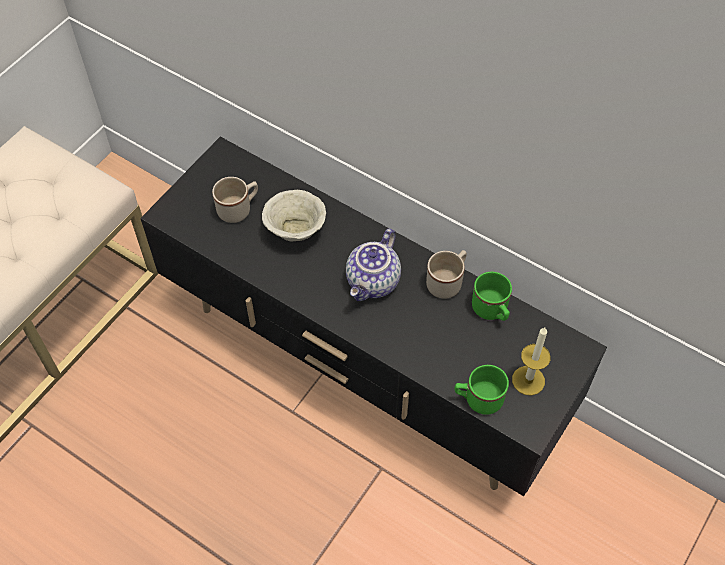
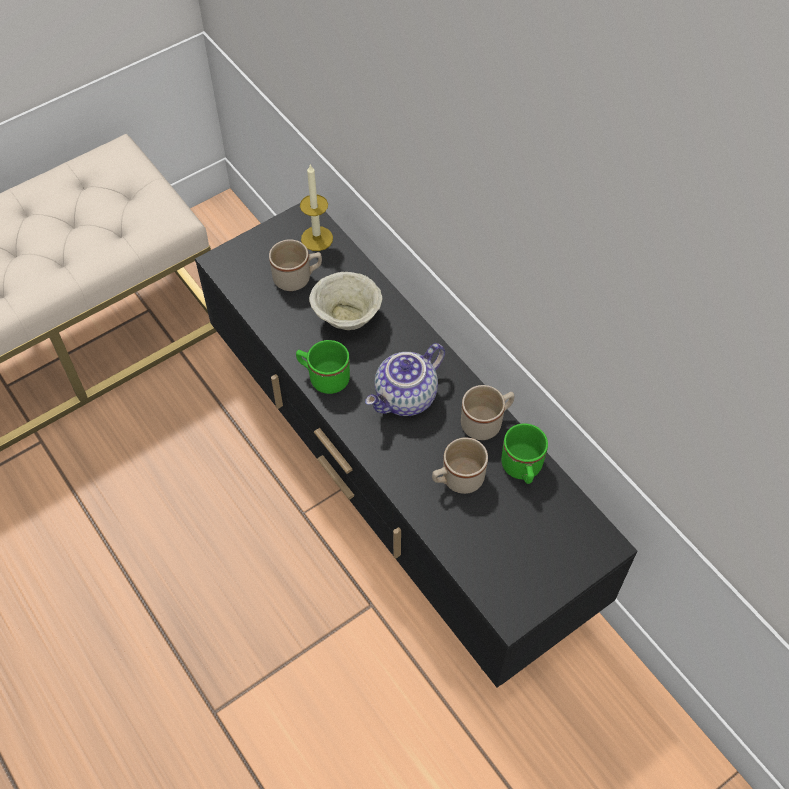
camera: 20 degrees right, 0 degrees up
green mug [455,365,509,415] -> green mug moved to [296,340,350,394]
candle [512,327,550,396] -> candle moved to [300,164,333,251]
none -> beige mug [432,437,488,494]

